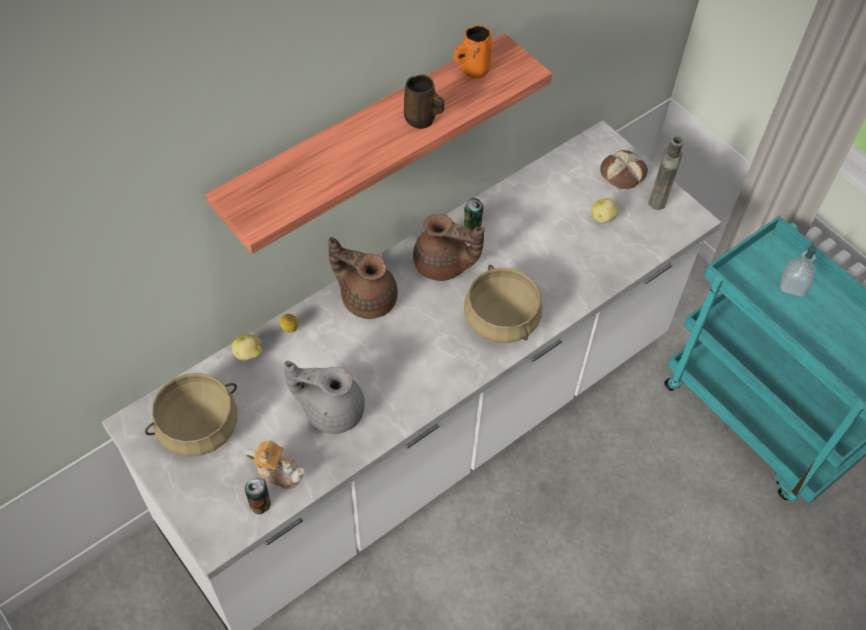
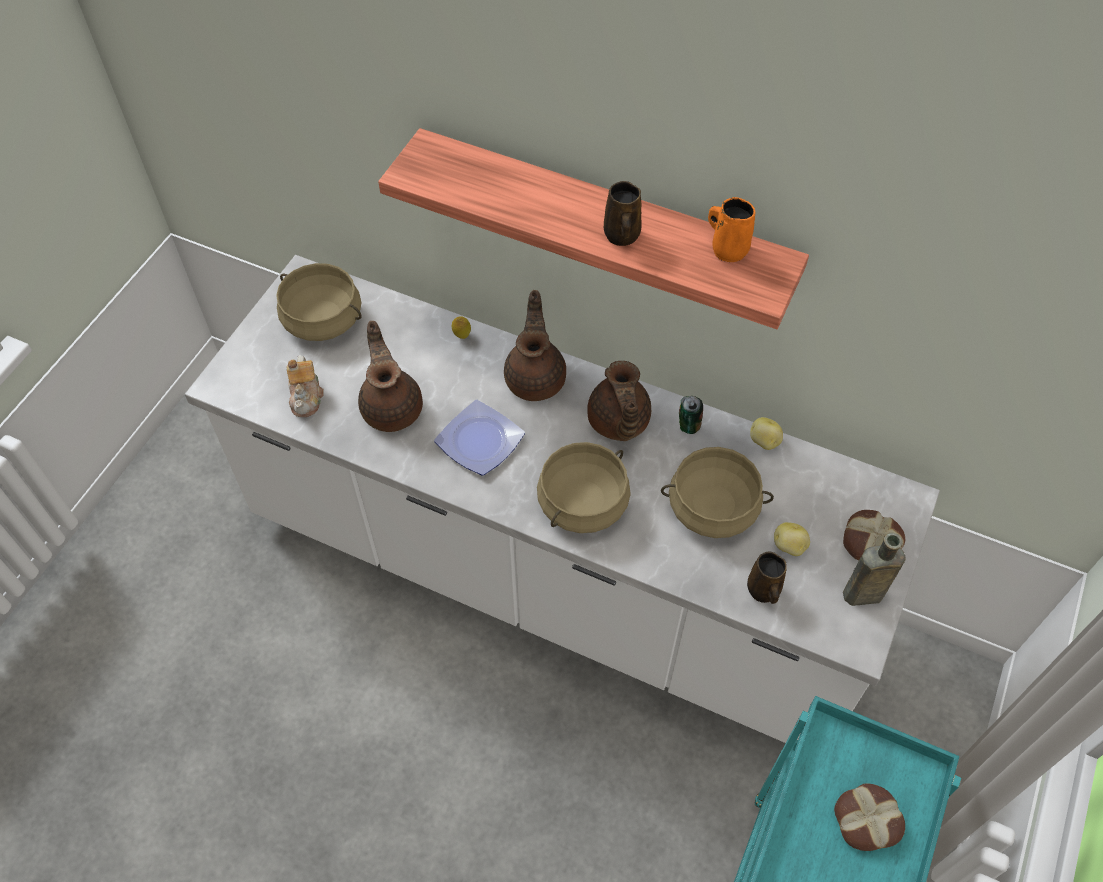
camera: 65 degrees right, 0 degrees up
potato [232,334,262,361] -> potato moved to [750,417,783,450]
can [245,477,271,514] -> none
grey teapot [284,361,365,434] -> brown teapot [358,321,423,432]
soap dispenser [780,242,817,297] -> bread [834,783,905,851]
none -> plate [434,400,525,475]
none -> beige cooking pot [661,447,774,538]
none -> brown mug [747,552,787,604]

